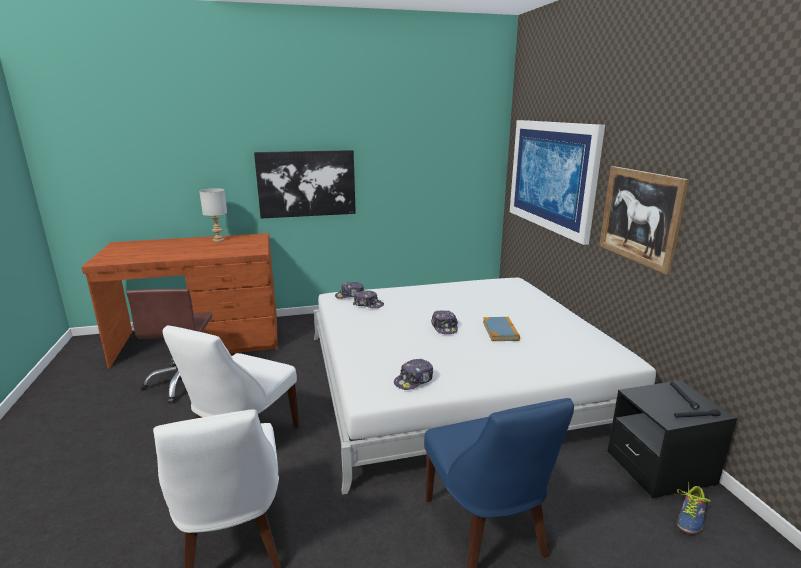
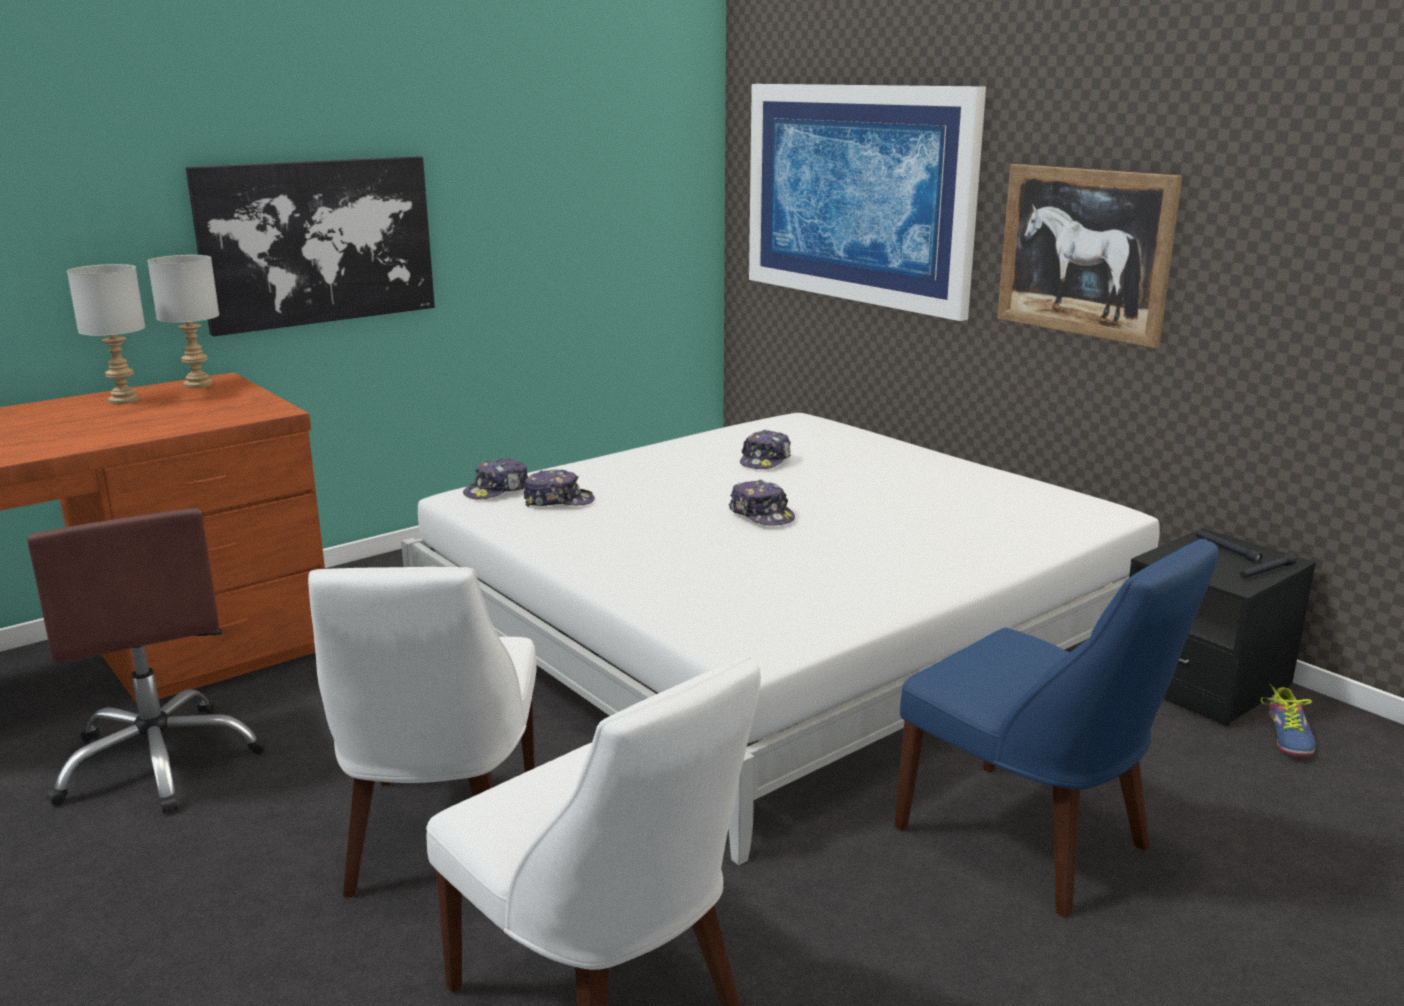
camera: 25 degrees left, 0 degrees up
cap [394,359,433,390] -> cap moved to [740,430,791,469]
book [483,317,520,341] -> none
none -> grey table lamp [147,255,219,388]

